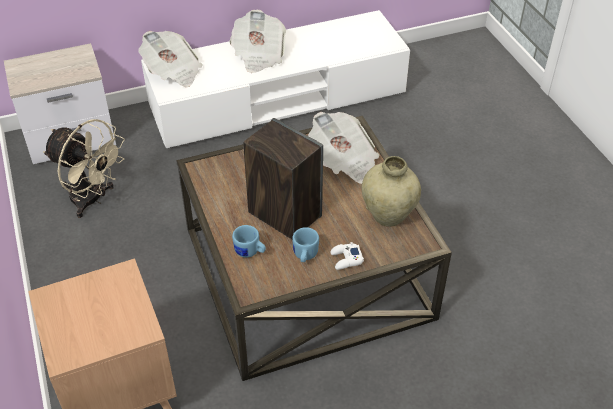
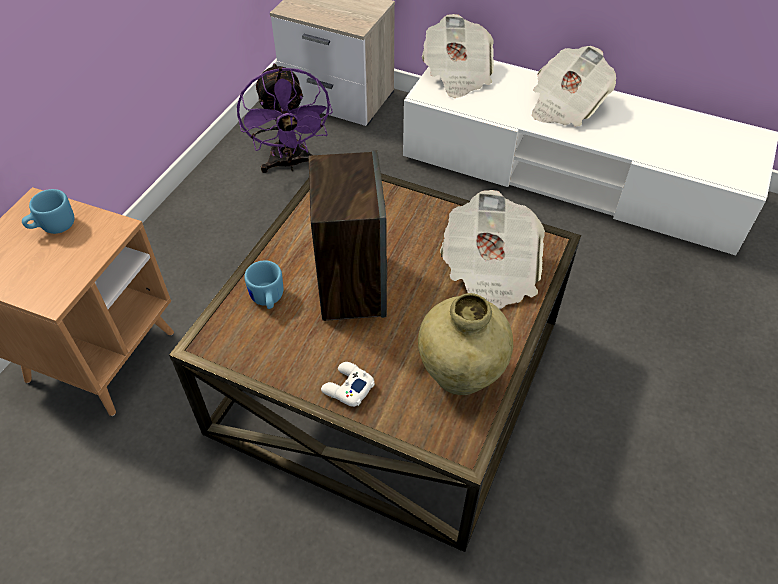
camera: 45 degrees right, 5 degrees up
beige fan [43,119,125,218] -> purple fan [237,63,333,173]
blue mug [292,227,319,262] -> blue mug moved to [22,189,74,234]

